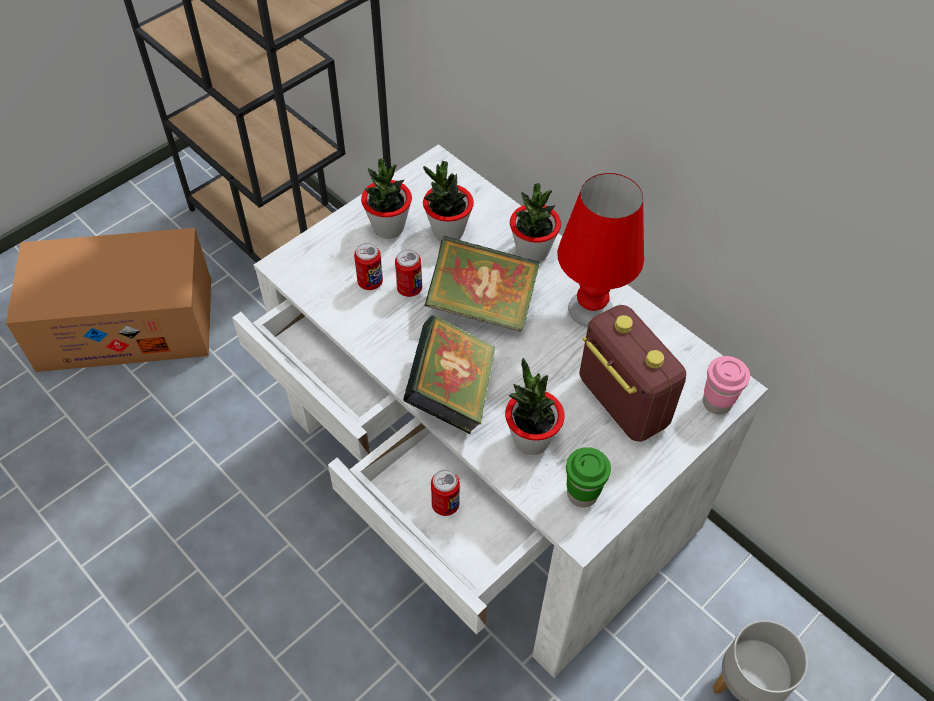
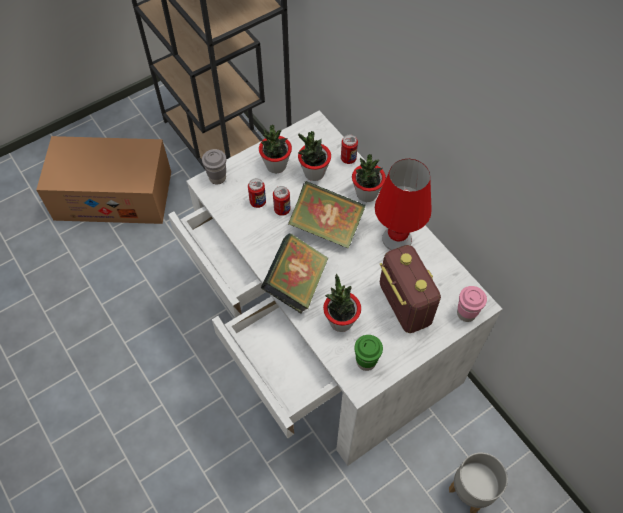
camera: 10 degrees right, 5 degrees up
can [431,470,460,516] -> can moved to [341,135,358,164]
none -> grey cup [202,149,226,184]

